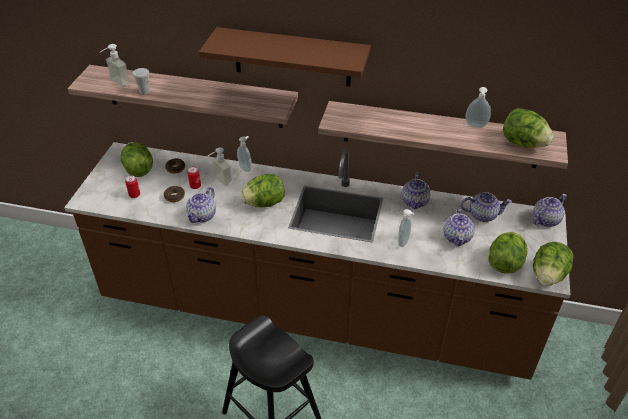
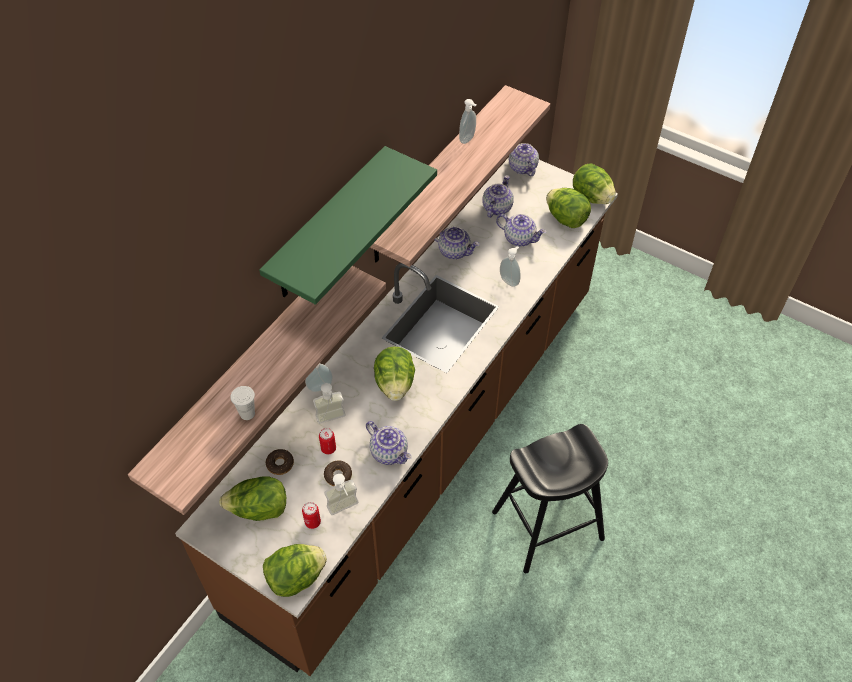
camera: 70 degrees left, 10 degrees up
soap dispenser [100,44,130,87] -> soap dispenser moved to [324,474,359,515]
brown shelf [199,27,371,86] -> green shelf [259,146,437,305]
lettuce [503,108,554,148] -> lettuce moved to [263,544,327,597]

